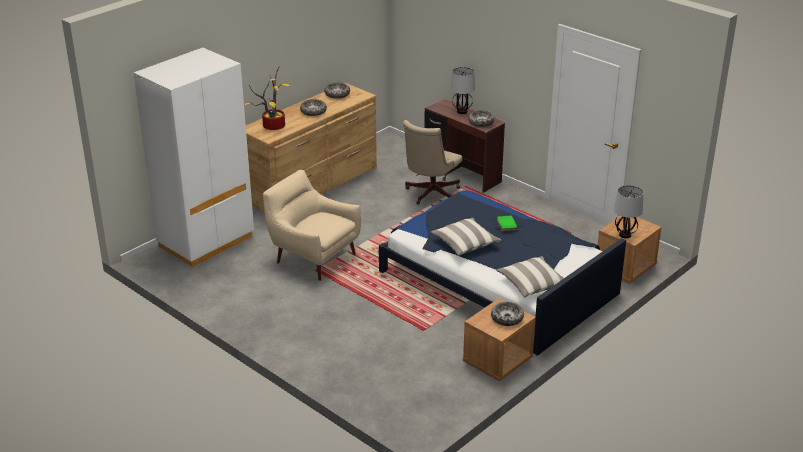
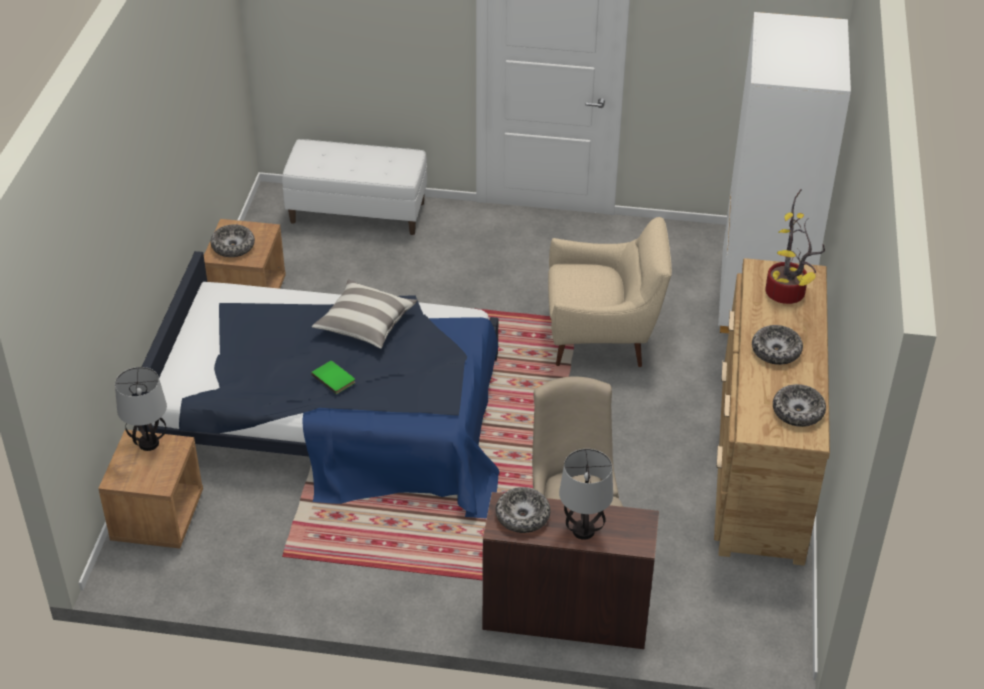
camera: 145 degrees right, 10 degrees up
pillow [496,256,564,298] -> none
none -> white bench [282,139,427,235]

